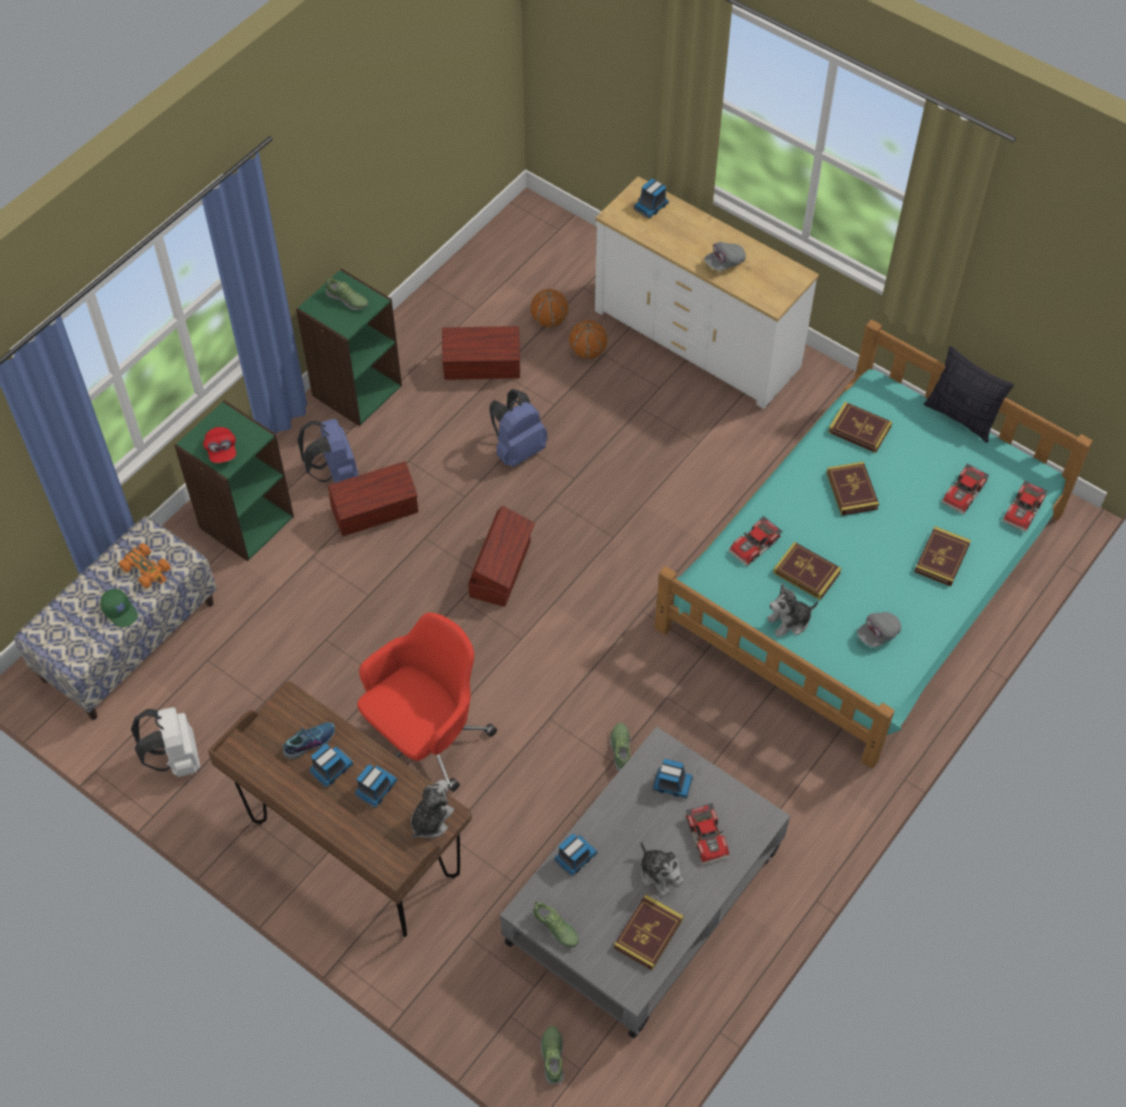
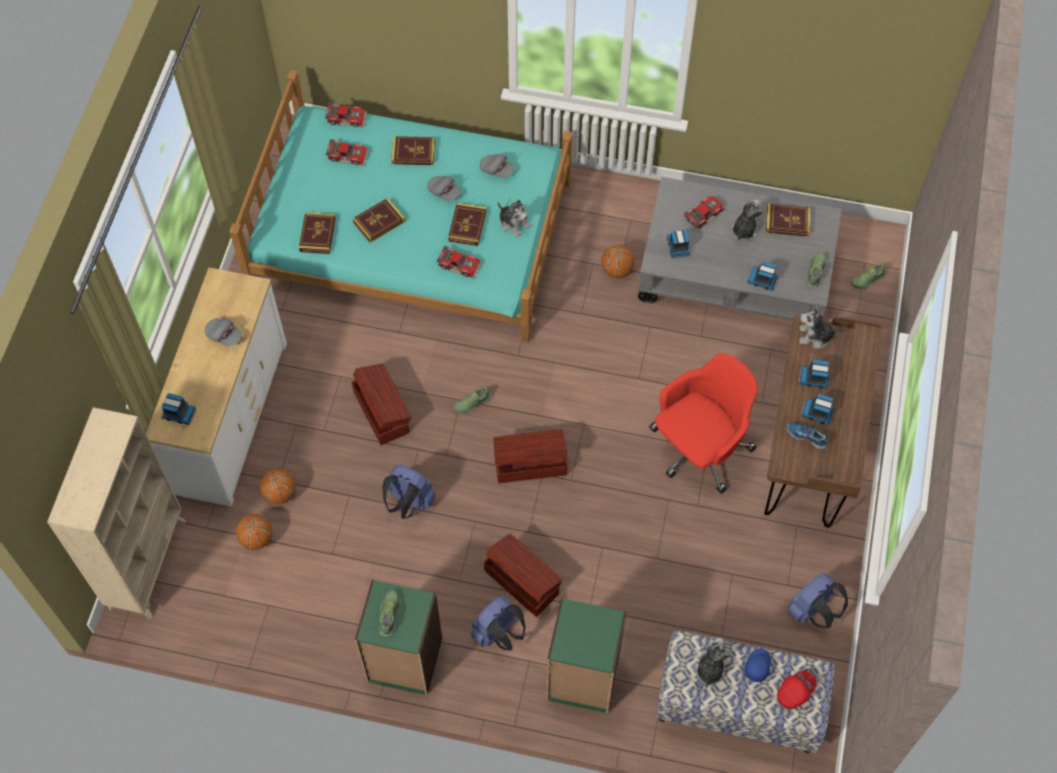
camera: 115 degrees left, 5 degrees up
green cap [100,589,138,627] -> blue cap [745,648,771,682]
orange toy car [119,543,171,588] -> plush toy [695,638,732,688]
white backpack [131,707,200,777] -> blue backpack [787,573,848,628]
red cap [203,427,236,463] -> red cap moved to [777,671,817,709]
red office chair [357,612,497,792] -> red office chair turned 120 degrees clockwise [649,353,758,494]
brown storage box [442,326,520,380] -> brown storage box moved to [352,364,411,445]
shoe [610,723,630,771] -> shoe moved to [453,387,491,414]
pillow [924,346,1014,443] -> none
none -> beige bookcase [47,407,186,619]
none -> grey cap [427,176,461,201]
none -> basketball [601,245,635,278]

